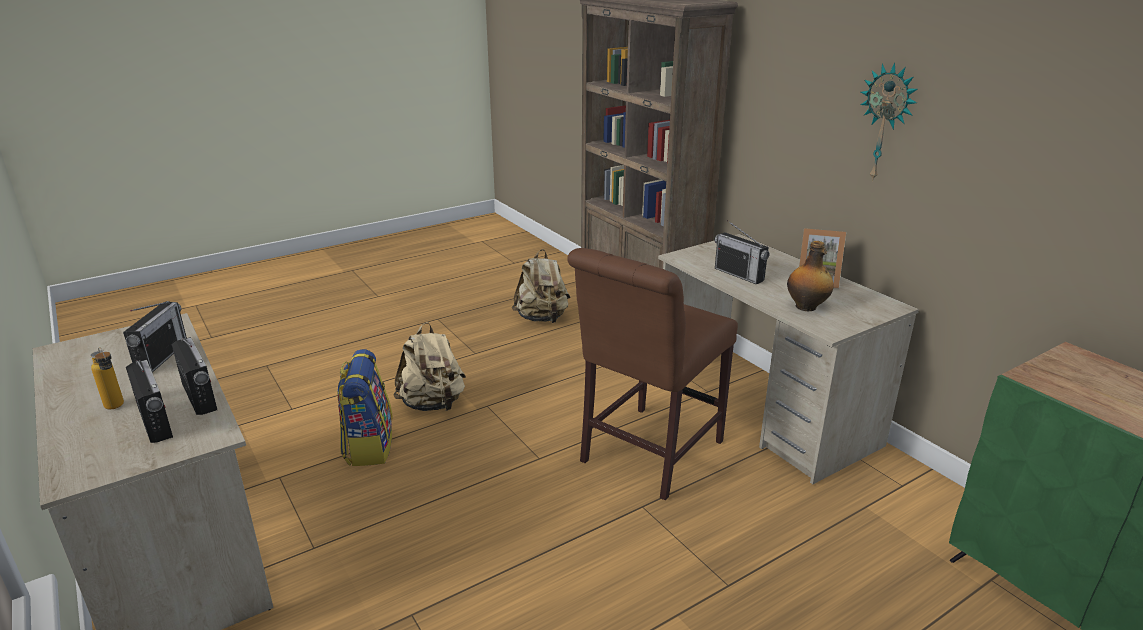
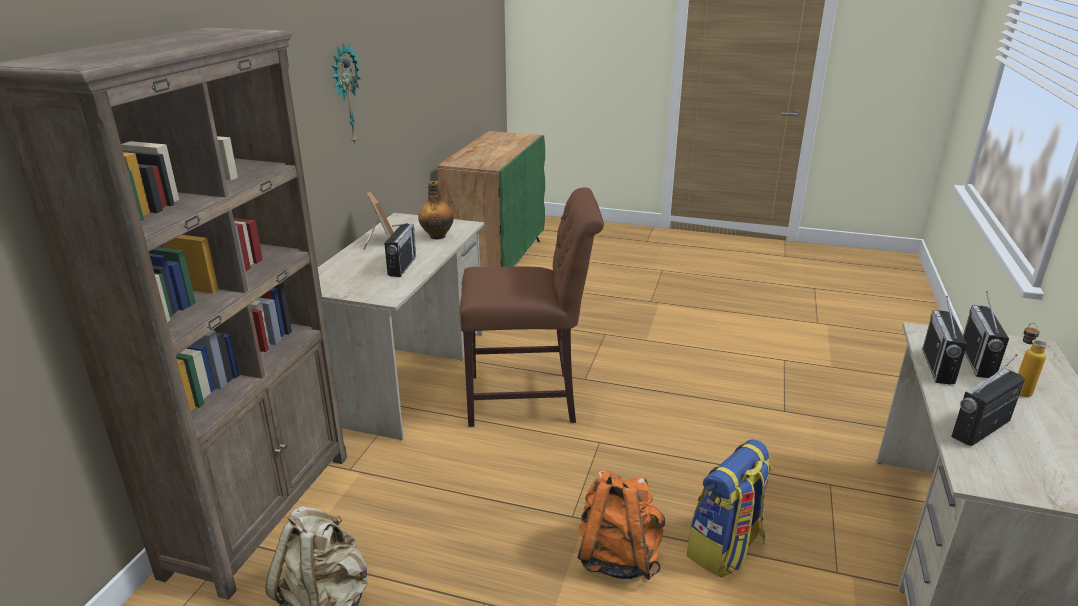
camera: 130 degrees left, 0 degrees up
beige backpack [393,322,466,411] -> orange backpack [578,468,665,580]

